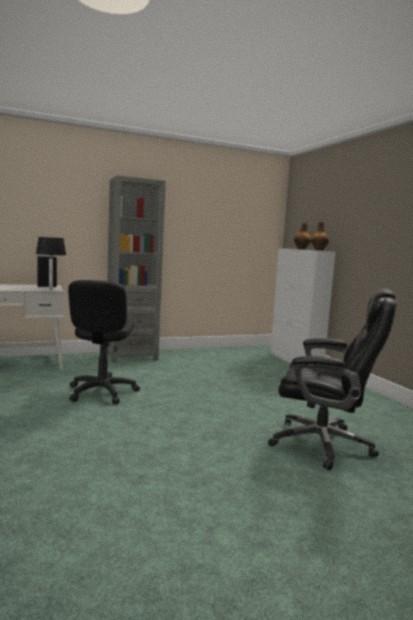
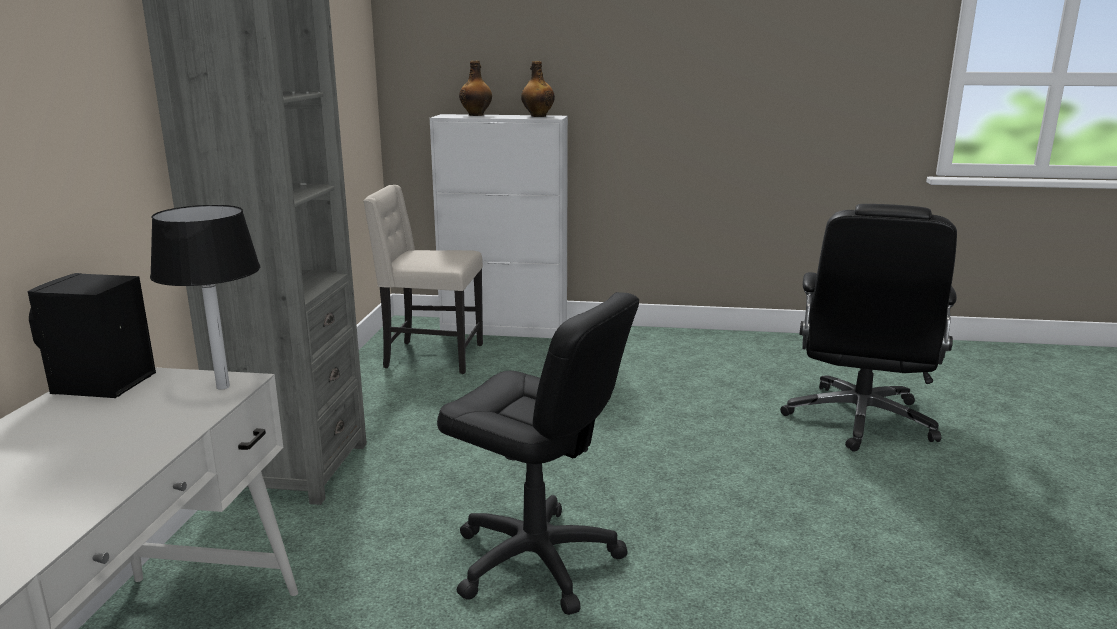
camera: 60 degrees left, 10 degrees up
black office chair [268,289,397,470] -> black office chair turned 150 degrees clockwise [780,204,957,452]
none -> beige chair [363,185,483,374]

